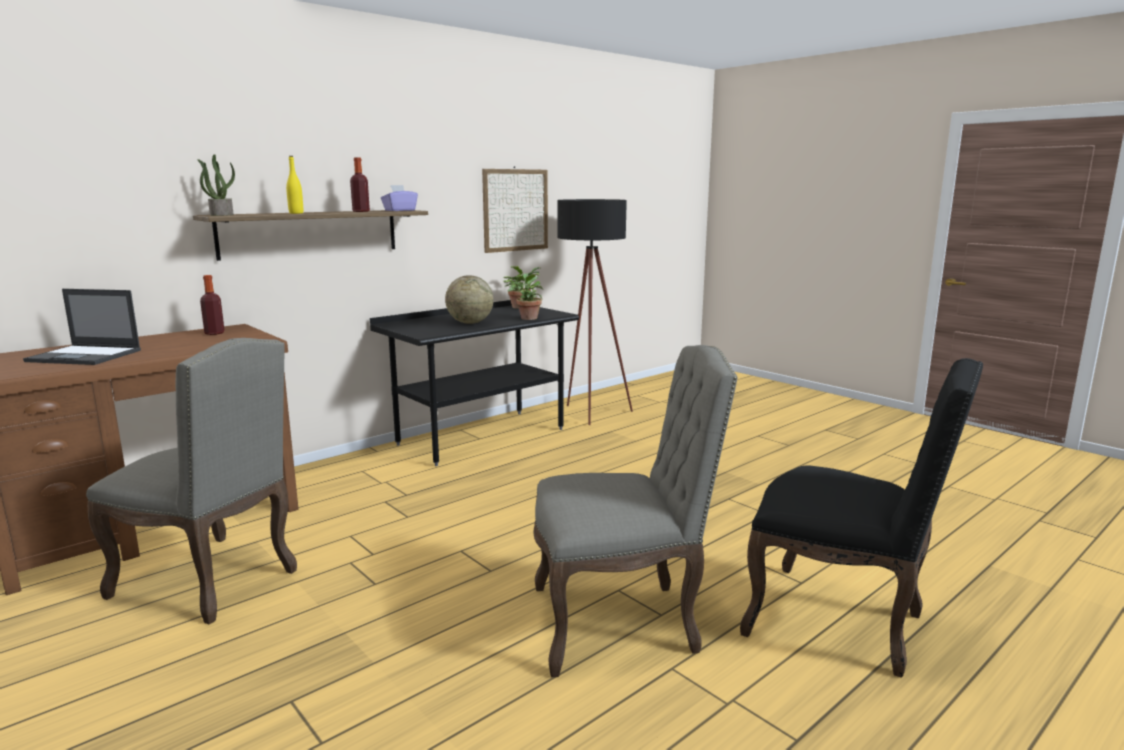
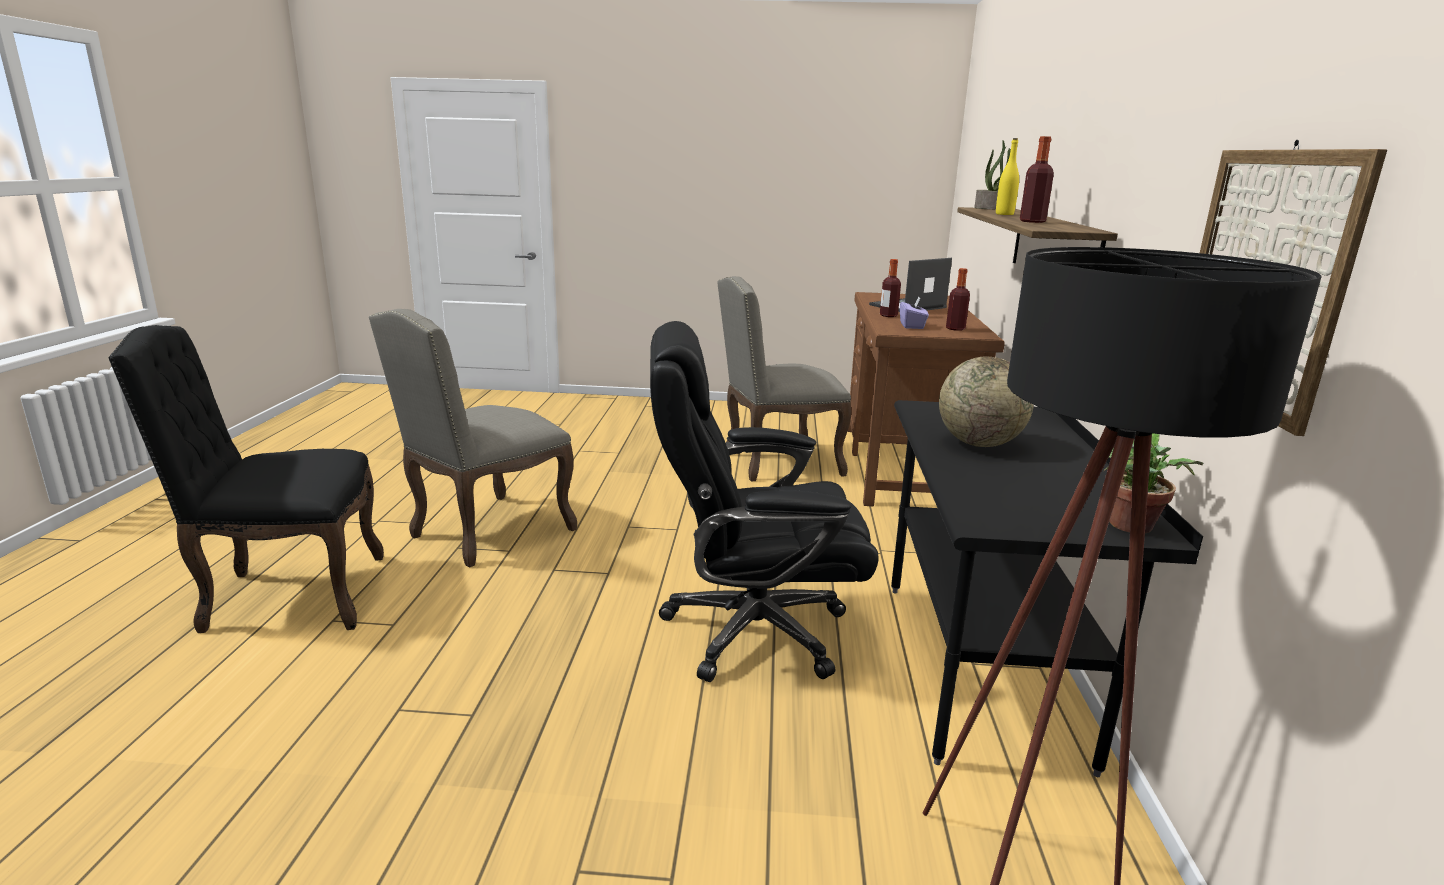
camera: 135 degrees right, 5 degrees up
purple tissue box [381,185,418,211] -> purple tissue box moved to [900,296,929,329]
potted plant [507,273,543,320] -> none
none -> black office chair [650,321,879,682]
none -> bottle [880,259,901,317]

